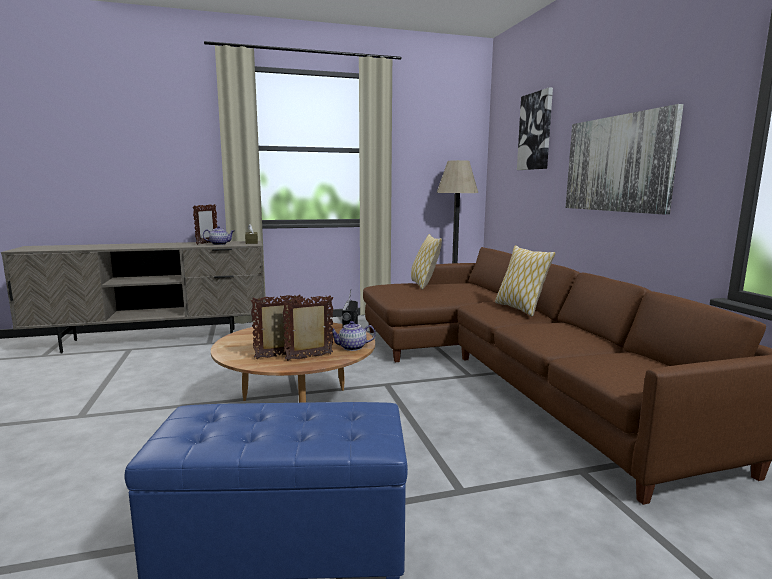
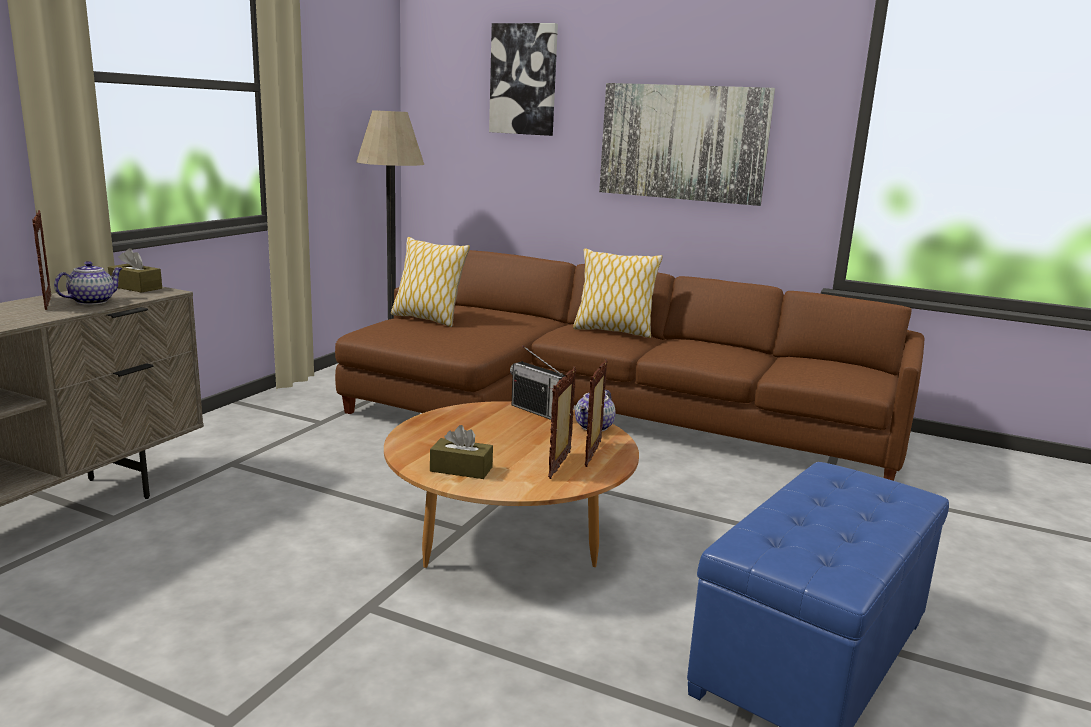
camera: 50 degrees left, 5 degrees up
none -> brown tissue box [430,425,493,479]

